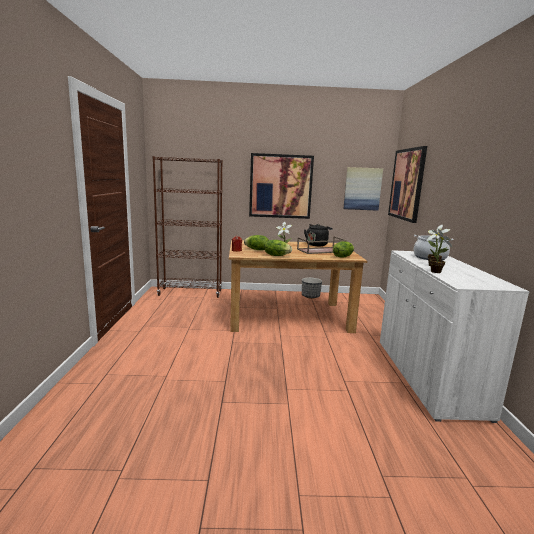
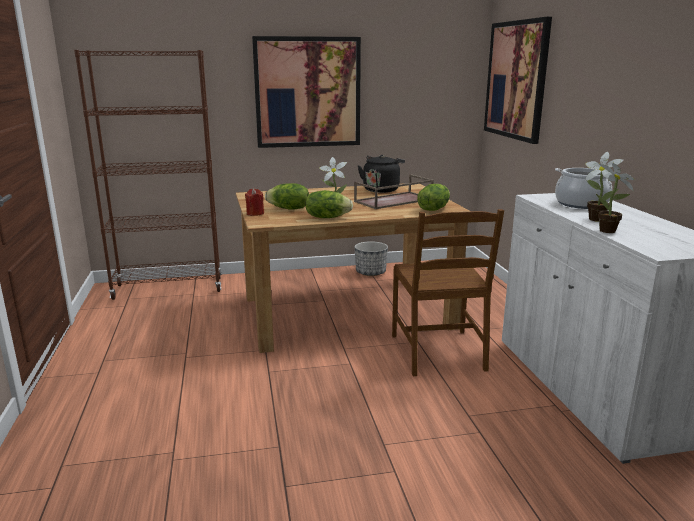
camera: 10 degrees left, 5 degrees up
picture [343,167,383,211] -> none
none -> brown chair [392,209,504,376]

